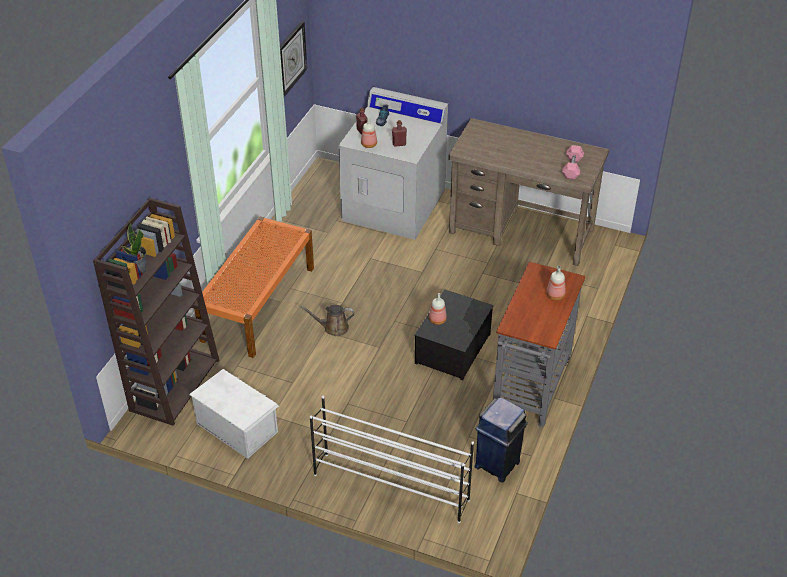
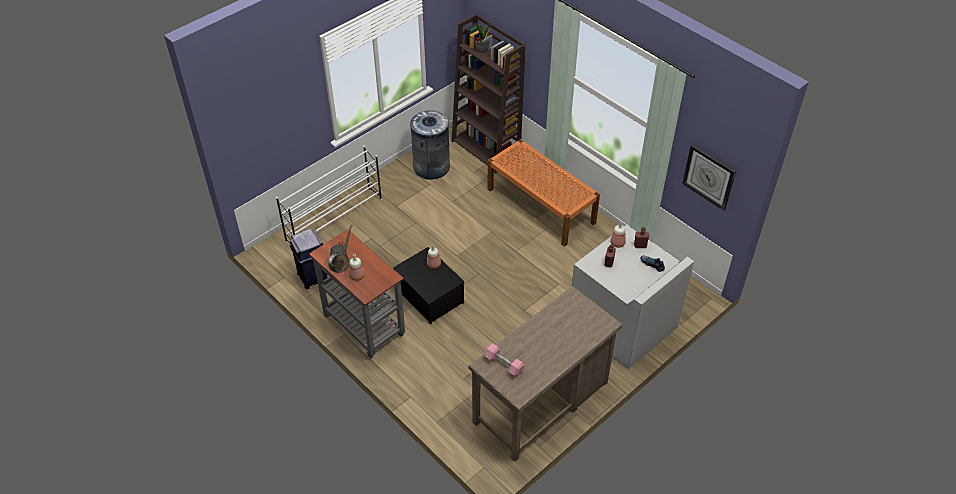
camera: 115 degrees right, 5 degrees up
white storage box [189,369,279,459] -> grey trash can [410,110,450,180]
brown watering can [300,305,354,336] -> brown watering can moved to [328,224,353,273]

